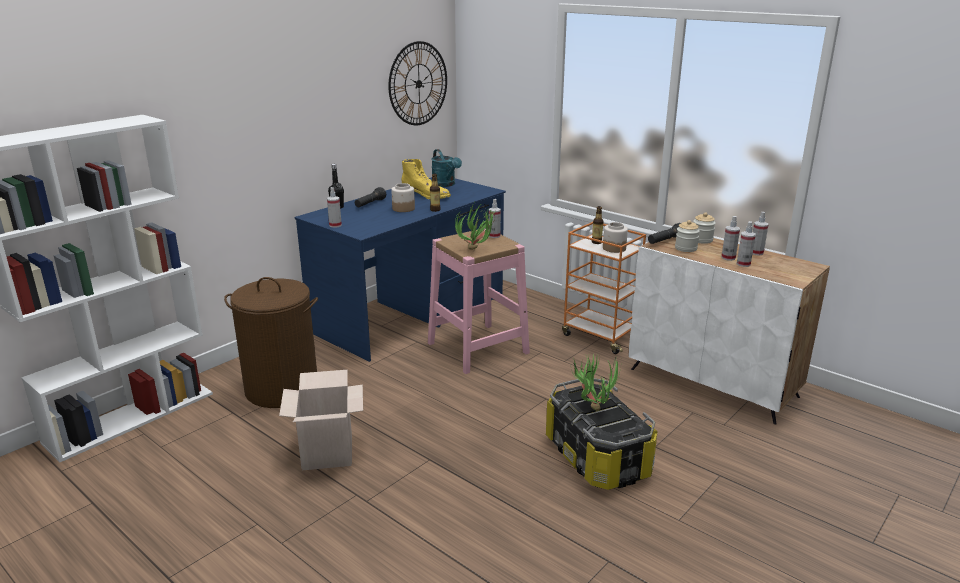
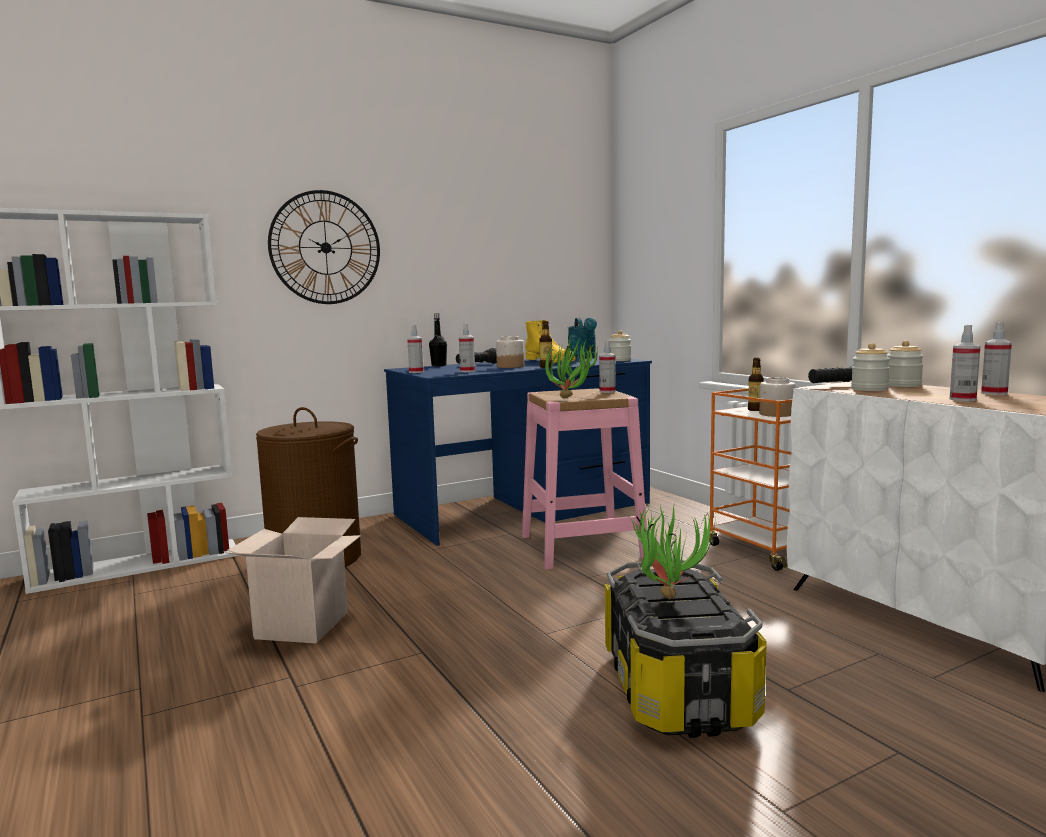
camera: 20 degrees right, 15 degrees down
wall clock [388,41,447,125] -> wall clock moved to [268,190,380,304]
spray bottle [721,216,740,261] -> spray bottle moved to [459,324,475,372]
none -> jar [609,330,631,361]

